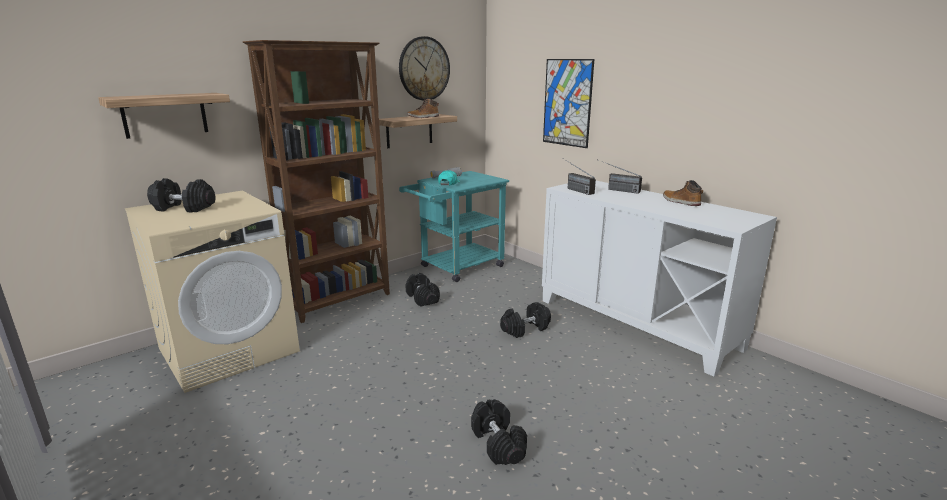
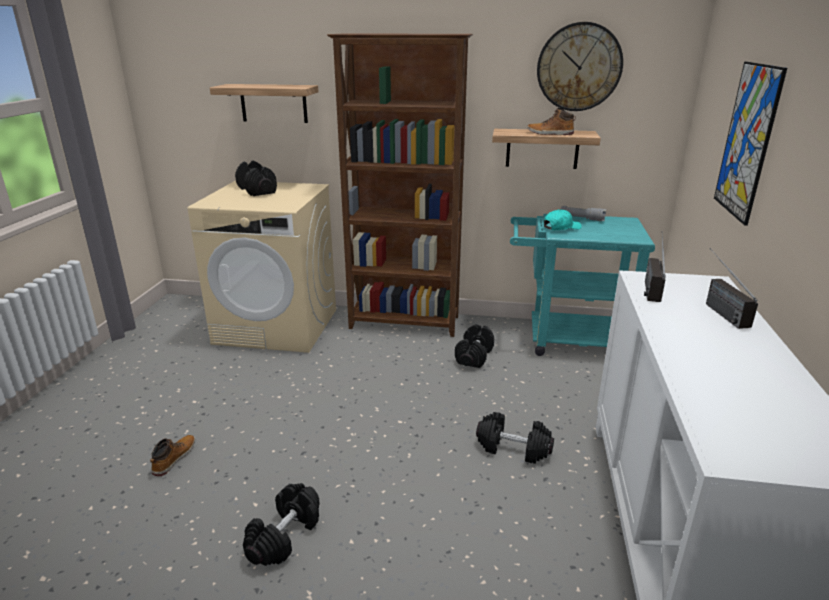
camera: 50 degrees right, 5 degrees up
boot [663,180,703,206] -> boot moved to [150,435,195,477]

